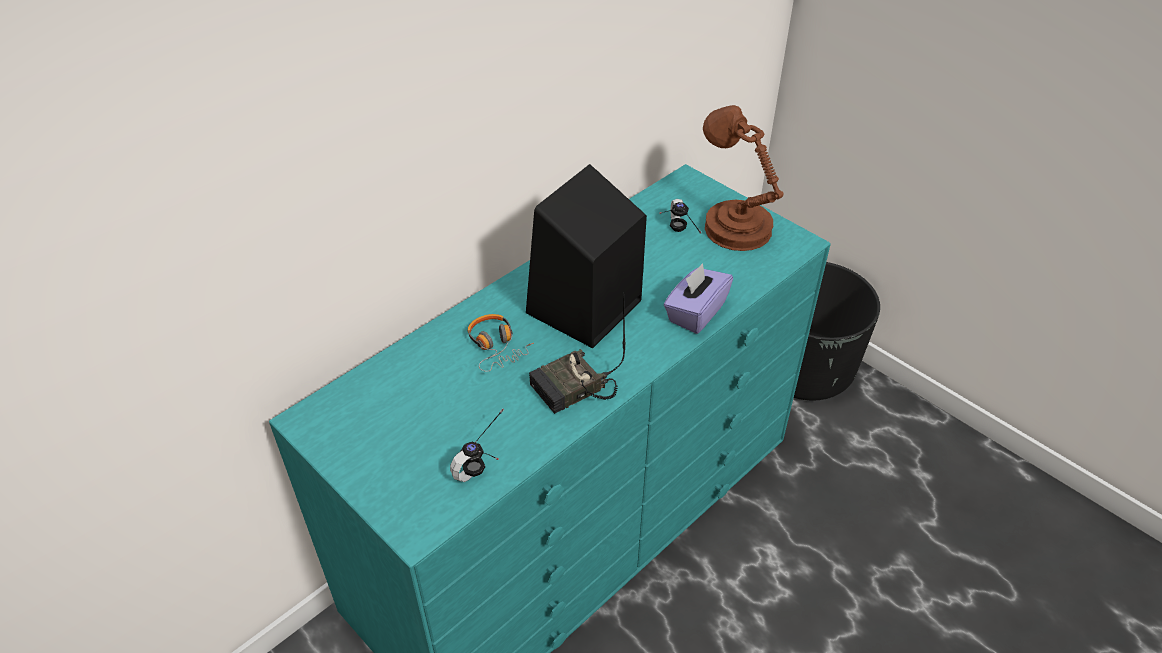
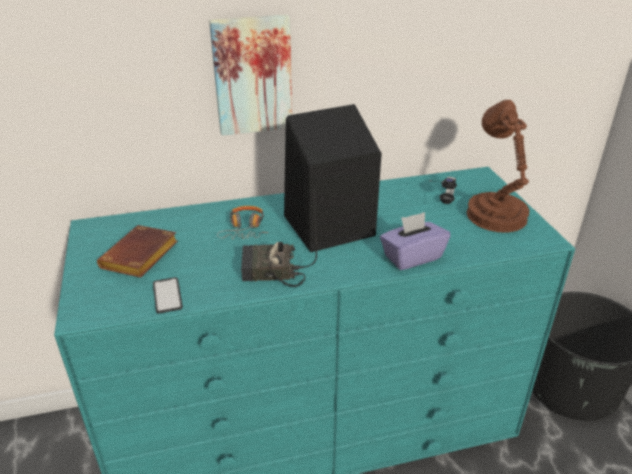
camera: 30 degrees right, 10 degrees down
headphones [450,408,504,482] -> phone [153,277,183,314]
none -> brown book [97,225,178,278]
none -> picture [209,14,292,136]

